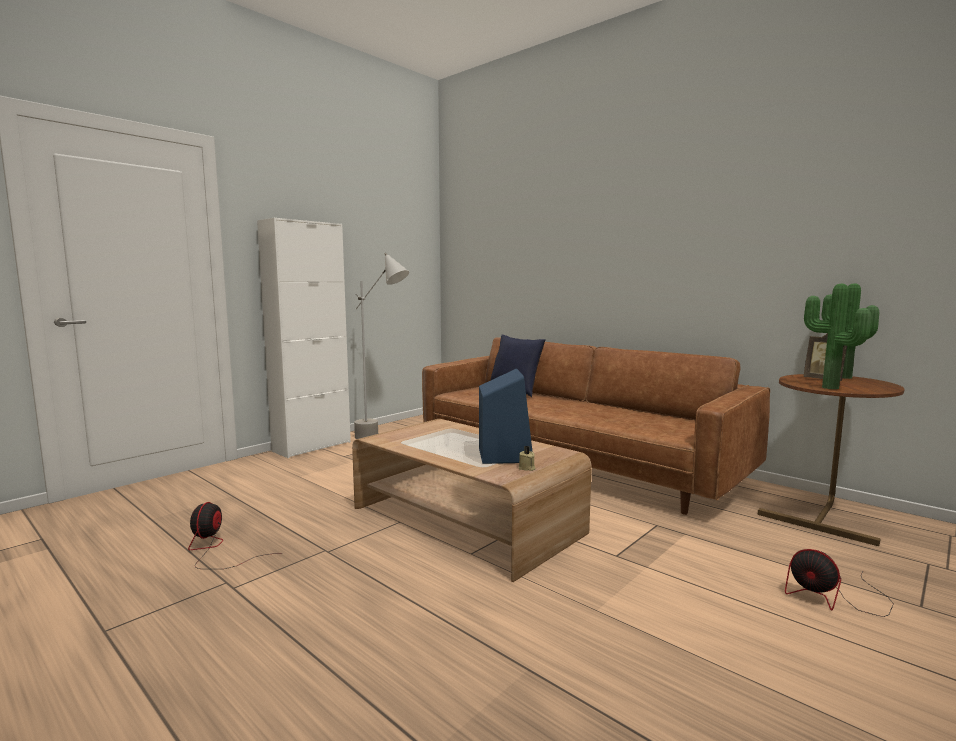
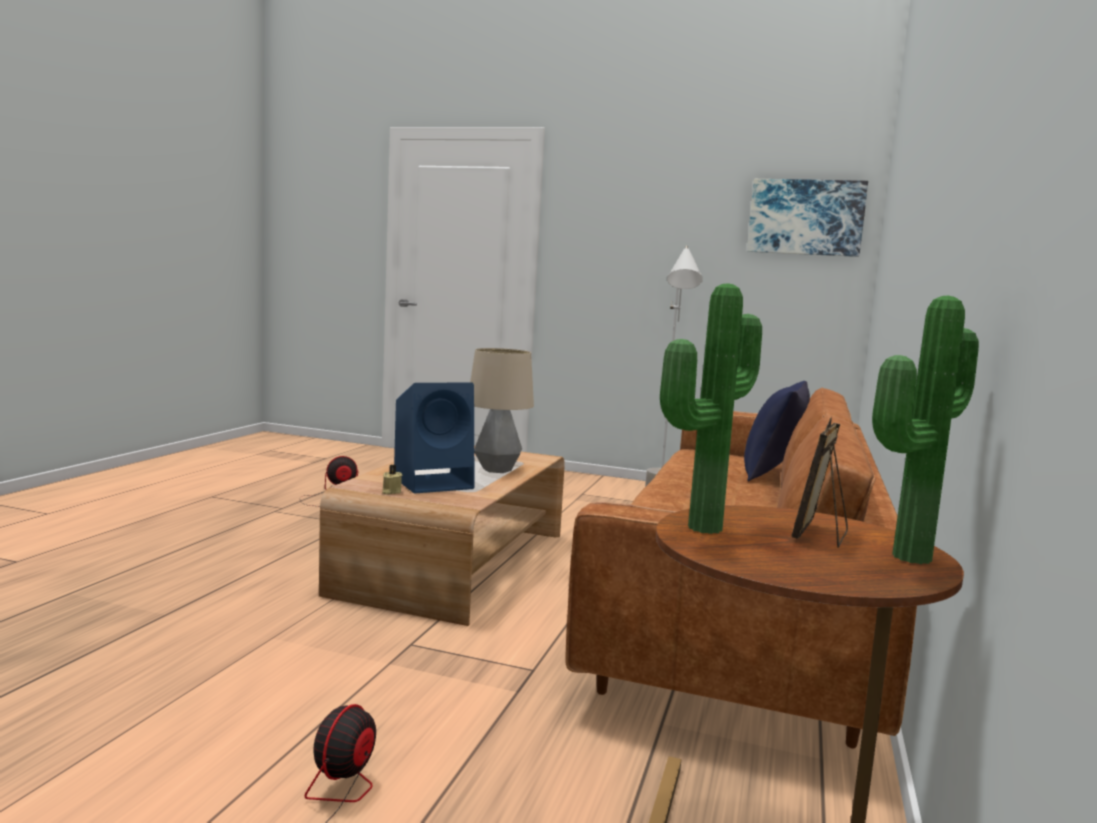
camera: 65 degrees right, 0 degrees up
white cabinet [257,218,351,458] -> none
none -> table lamp [470,348,534,473]
none -> picture [747,179,868,257]

